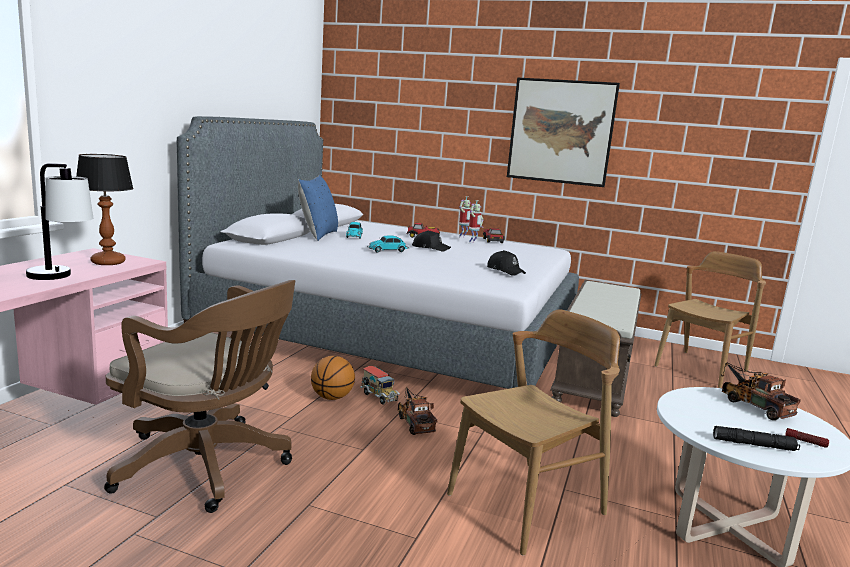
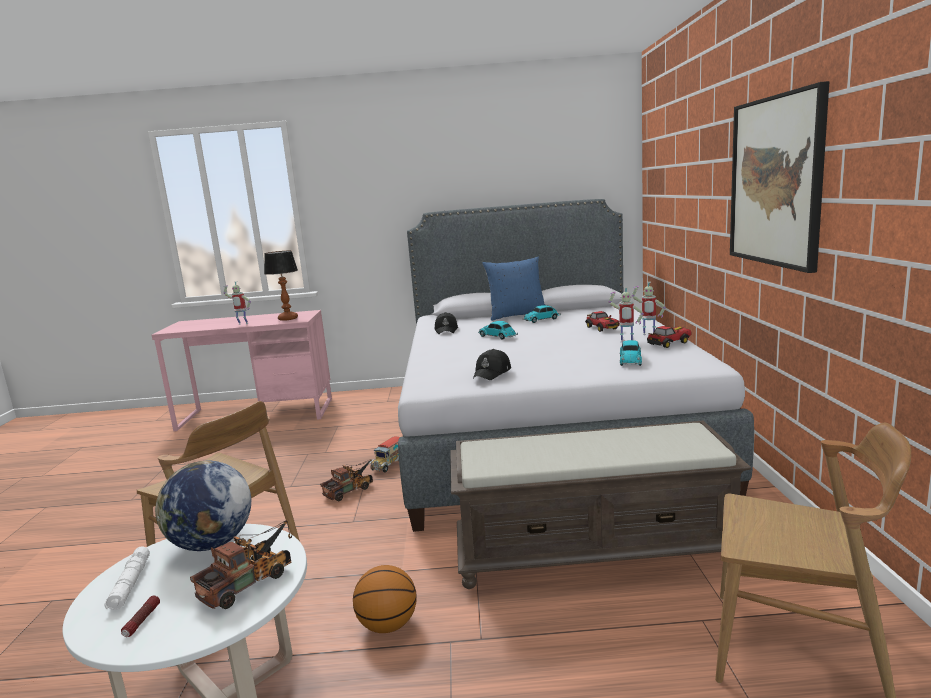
camera: 70 degrees right, 0 degrees up
table lamp [26,163,94,280] -> toy robot [224,281,251,325]
brown office chair [104,280,295,513] -> none
basketball [311,356,355,400] -> basketball moved to [353,565,417,633]
black cap [412,230,451,252] -> black cap moved to [434,312,458,334]
black flashlight [713,426,800,451] -> white flashlight [104,547,150,610]
none -> globe [155,461,251,551]
none -> toy car [620,340,642,366]

